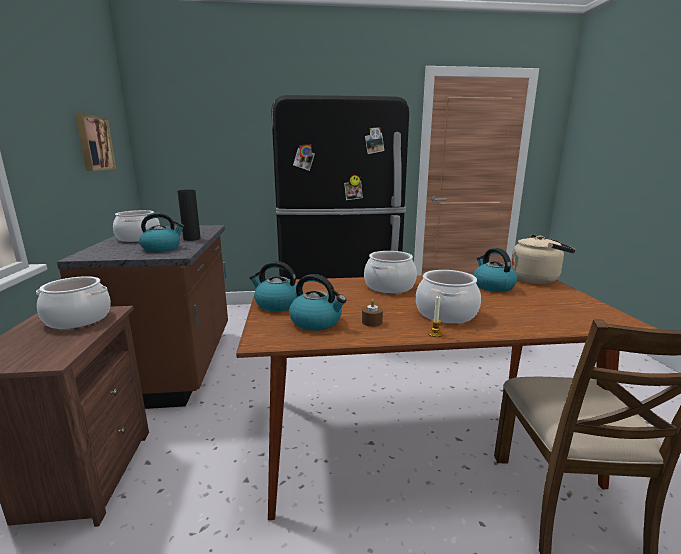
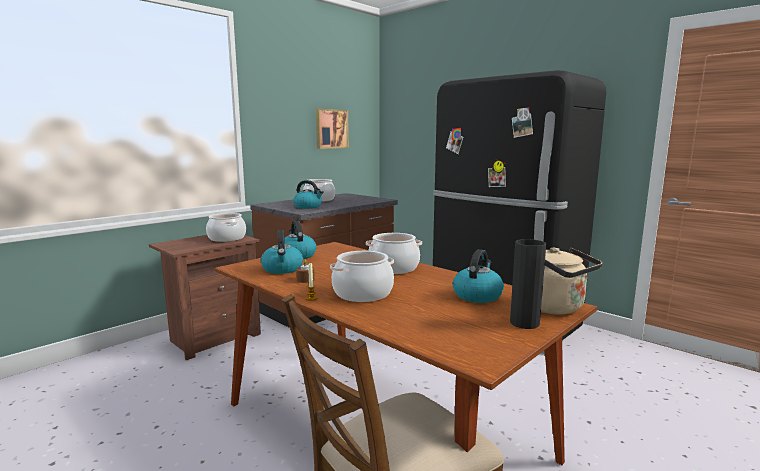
camera: 50 degrees right, 5 degrees down
black vase [177,190,201,241] -> black vase moved to [510,239,546,329]

